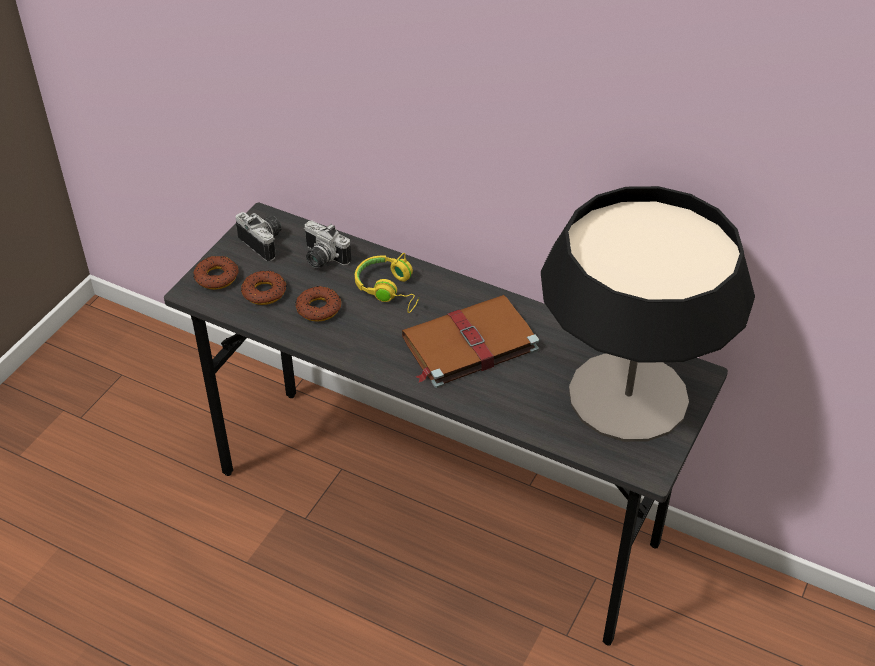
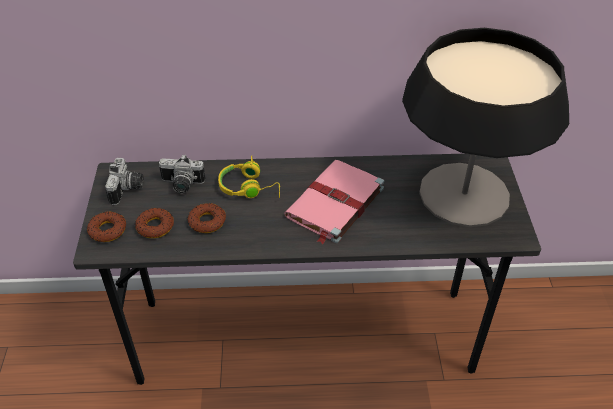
camera: 30 degrees left, 0 degrees up
camera [236,212,281,261] -> camera turned 75 degrees clockwise [105,158,144,205]
brown book [402,295,539,388] -> pink book [284,160,384,244]

